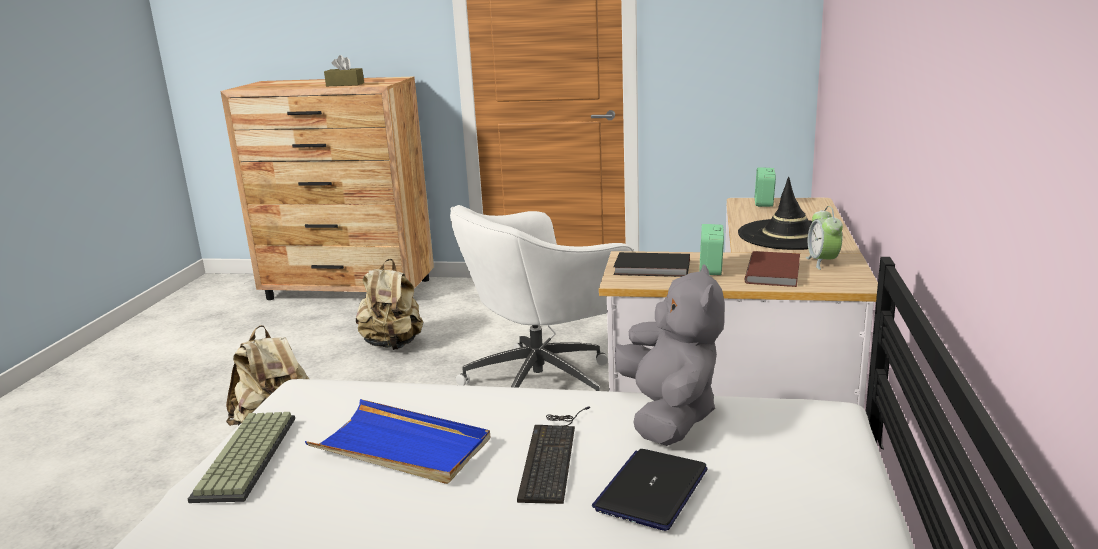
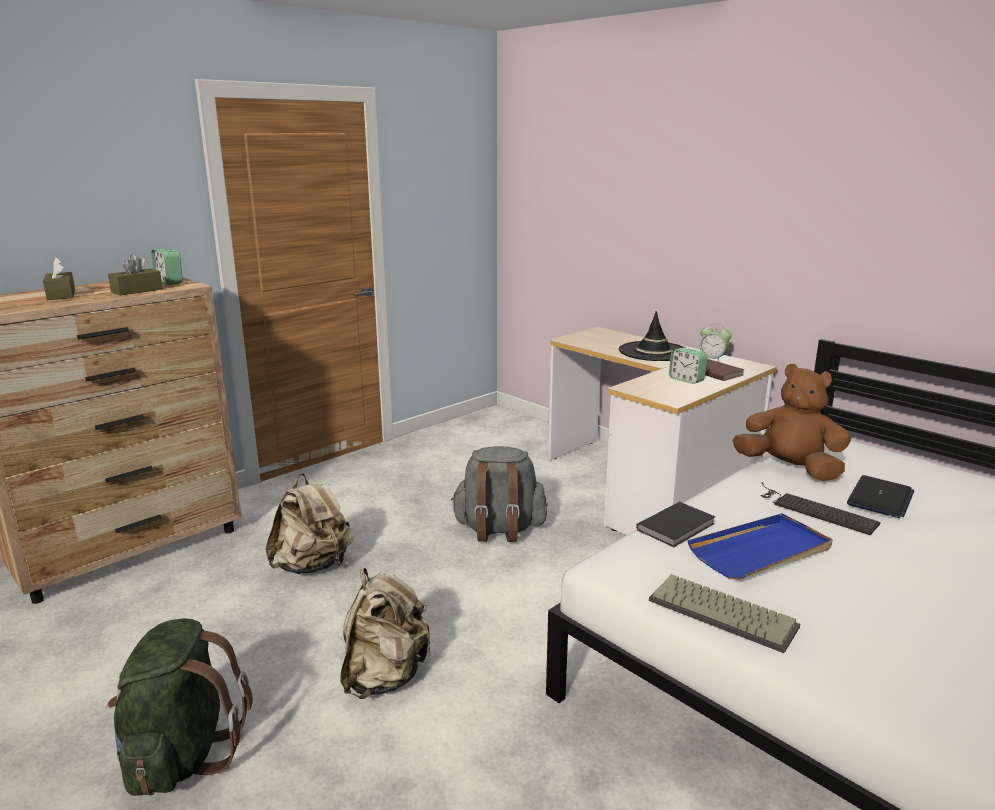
camera: 55 degrees left, 0 degrees up
white office chair [450,205,634,391] -> grey backpack [451,446,547,542]
laptop [592,449,708,531] -> laptop turned 120 degrees counterclockwise [847,475,914,518]
black book [614,252,690,277] -> black book moved to [636,502,715,547]
grey plush toy [614,264,725,446] -> brown plush toy [733,364,851,481]
alarm clock [755,167,776,207] -> alarm clock moved to [151,248,183,285]
none -> brown tissue box [43,258,75,300]
none -> green backpack [107,618,253,796]

